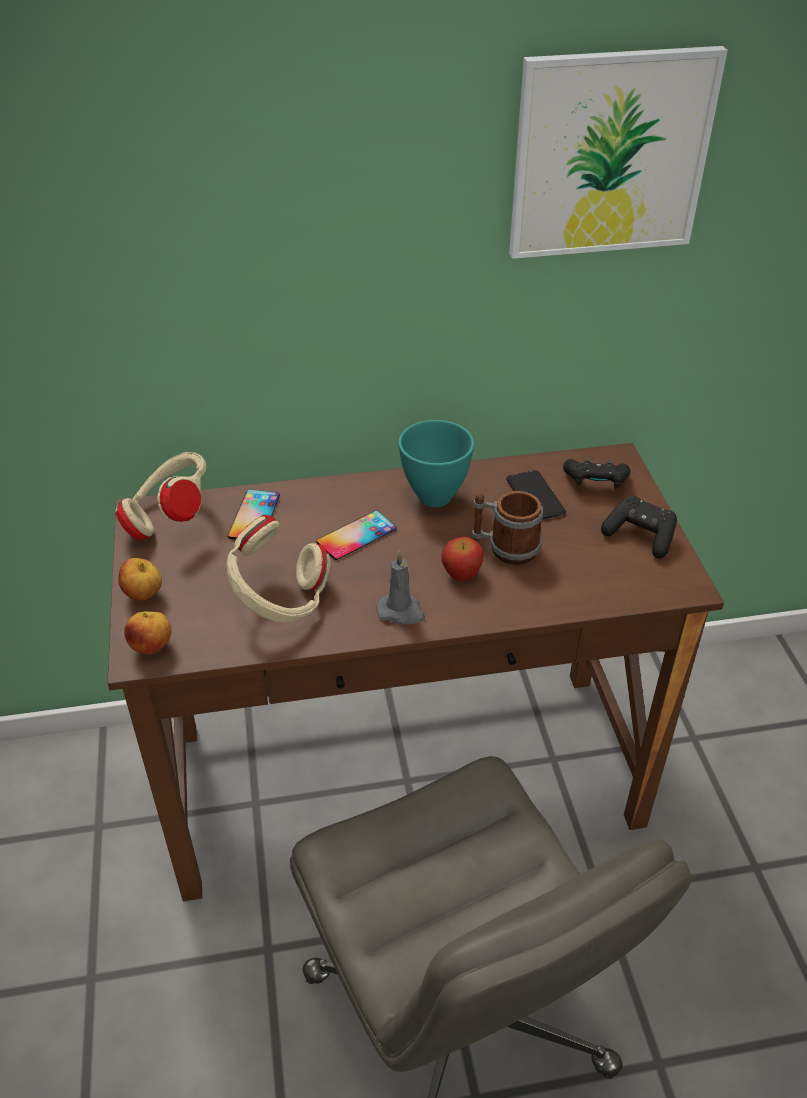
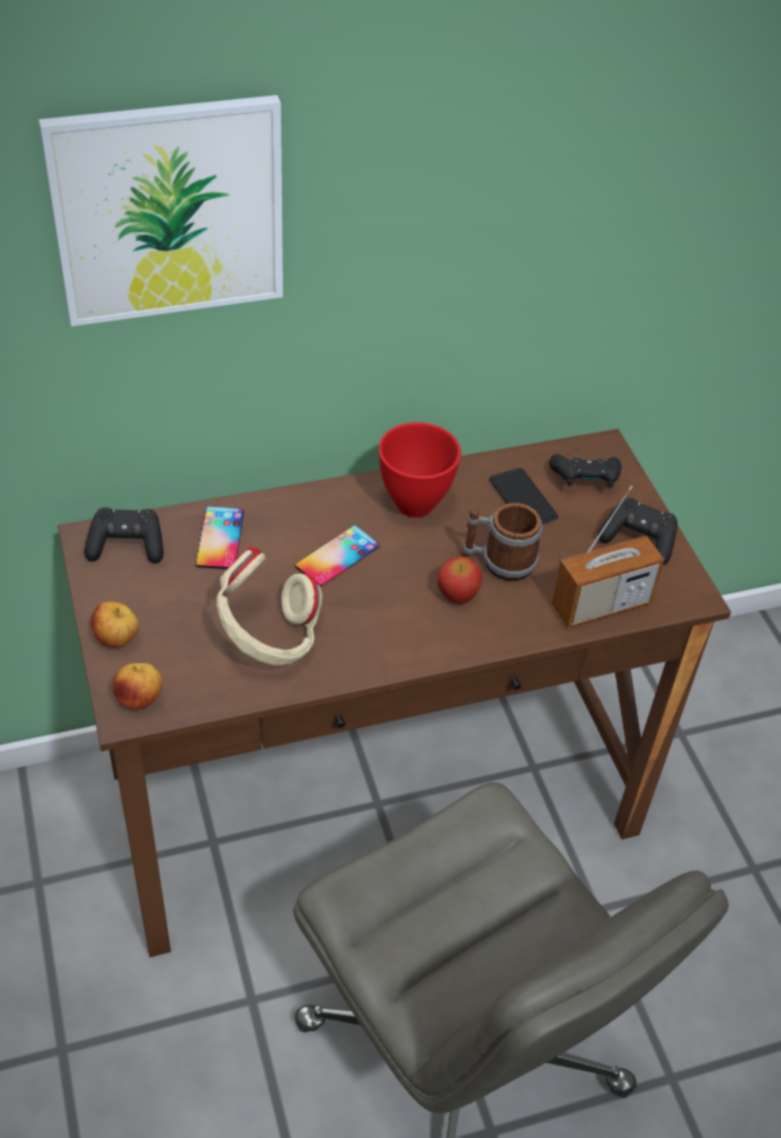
camera: 10 degrees left, 5 degrees up
beige headphones [115,452,206,540] -> black game controller [84,507,164,564]
grey candle [376,551,425,625] -> none
turquoise bowl [398,420,474,507] -> red bowl [378,422,461,518]
picture [509,46,728,259] -> picture moved to [39,95,283,326]
none -> radio [552,485,664,628]

